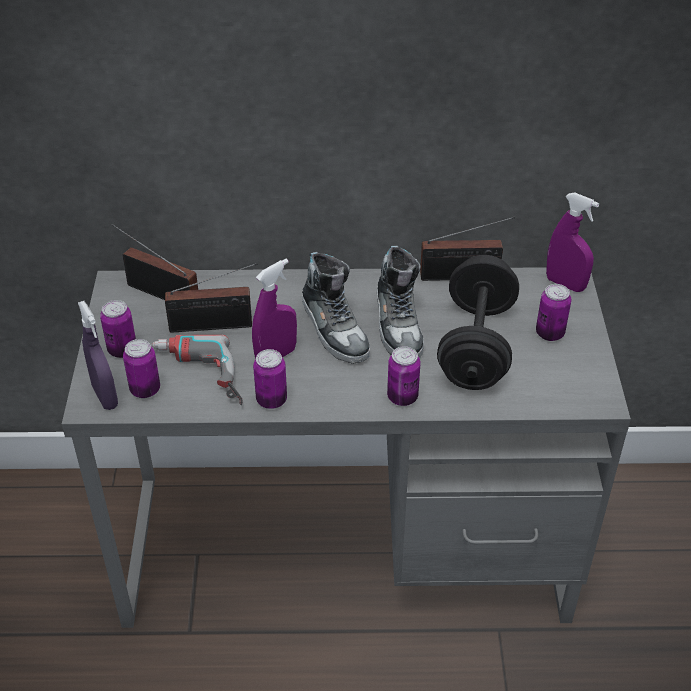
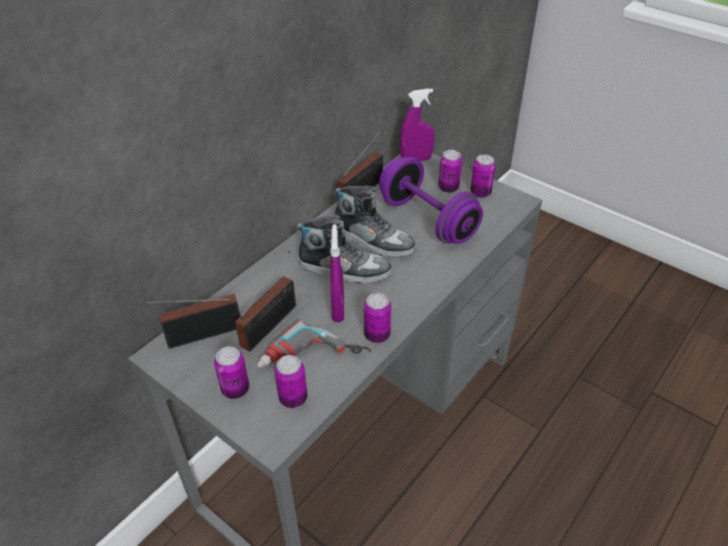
camera: 50 degrees left, 0 degrees up
purple spray bottle [78,301,118,410] -> none
can [387,346,421,406] -> can moved to [470,154,496,198]
black dumbbell [437,255,519,390] -> purple dumbbell [379,157,483,244]

